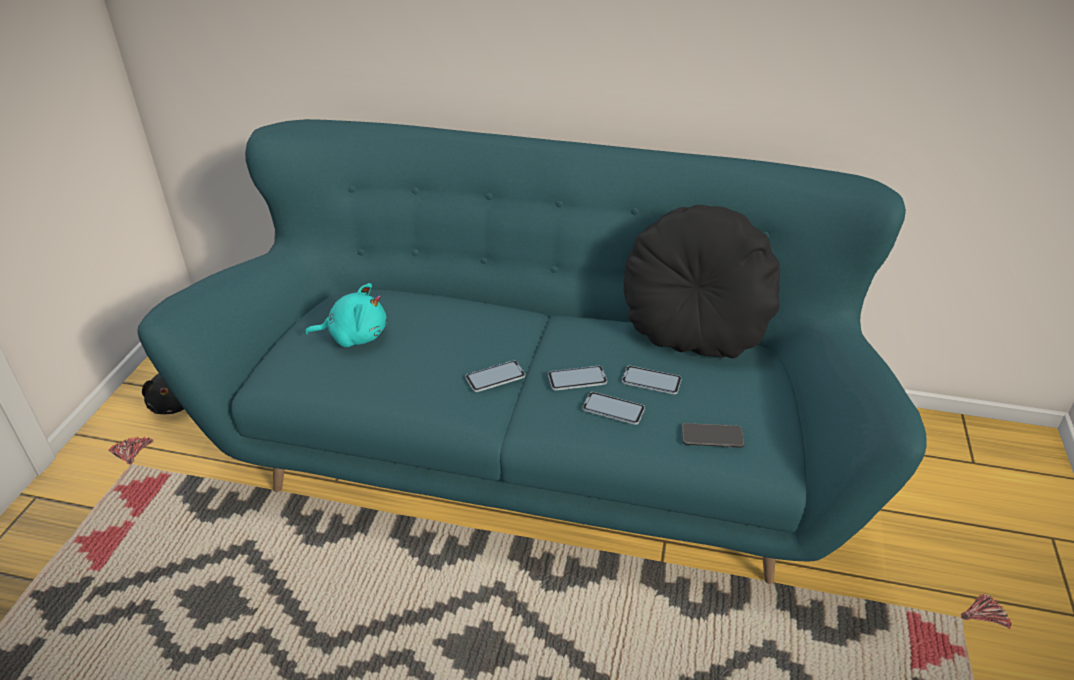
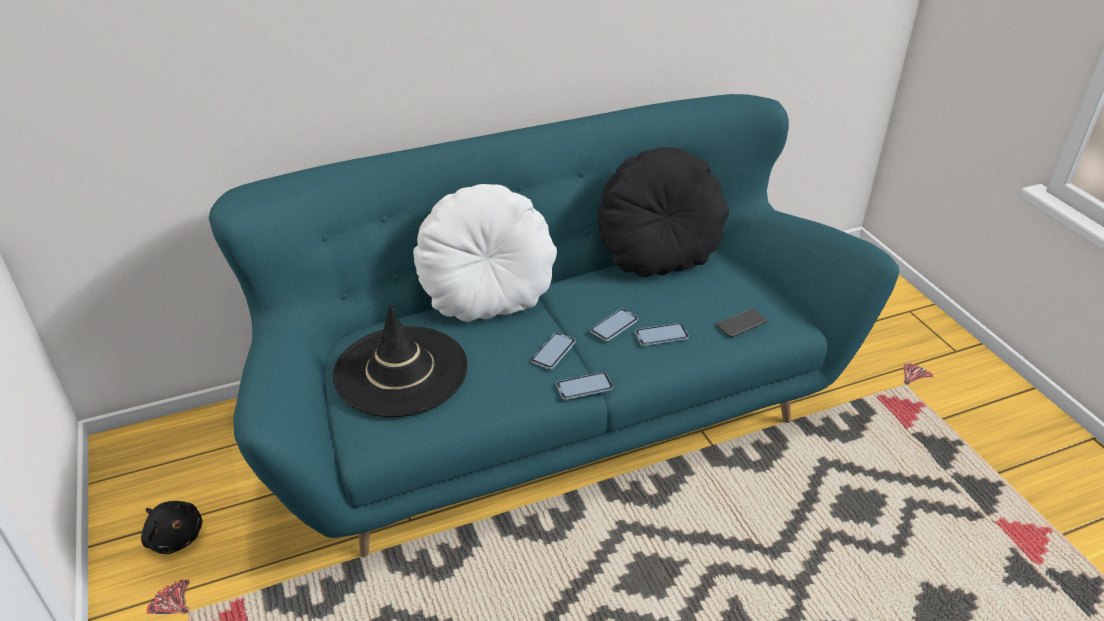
camera: 35 degrees left, 0 degrees up
turquoise plush toy [305,283,387,347] -> black hat [333,305,468,417]
phone [622,366,682,395] -> phone moved to [556,372,613,400]
none -> white pillow [413,184,557,322]

